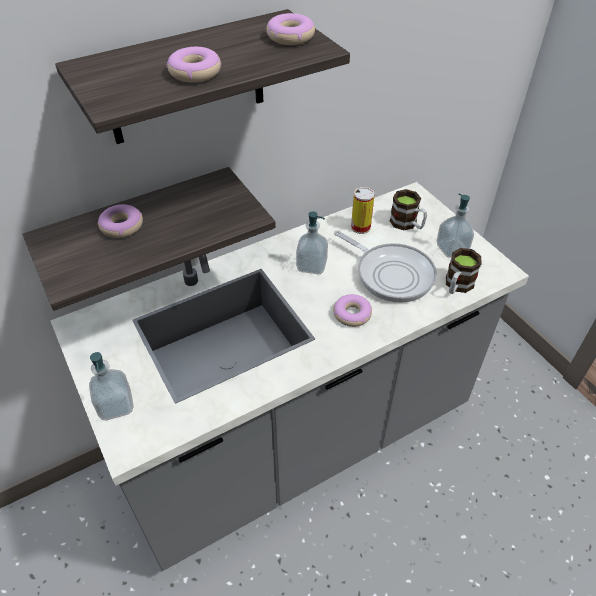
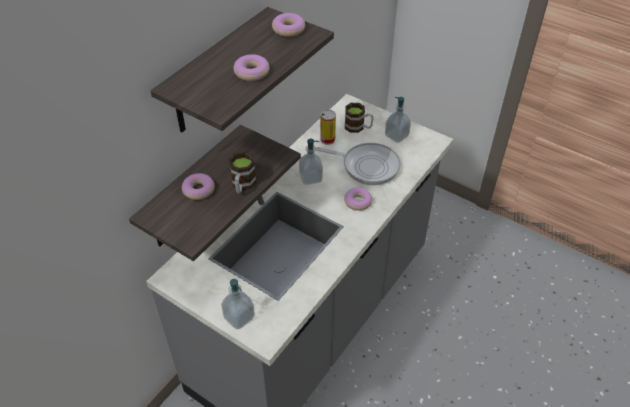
camera: 25 degrees left, 0 degrees up
mug [446,248,482,294] -> mug moved to [228,151,257,194]

